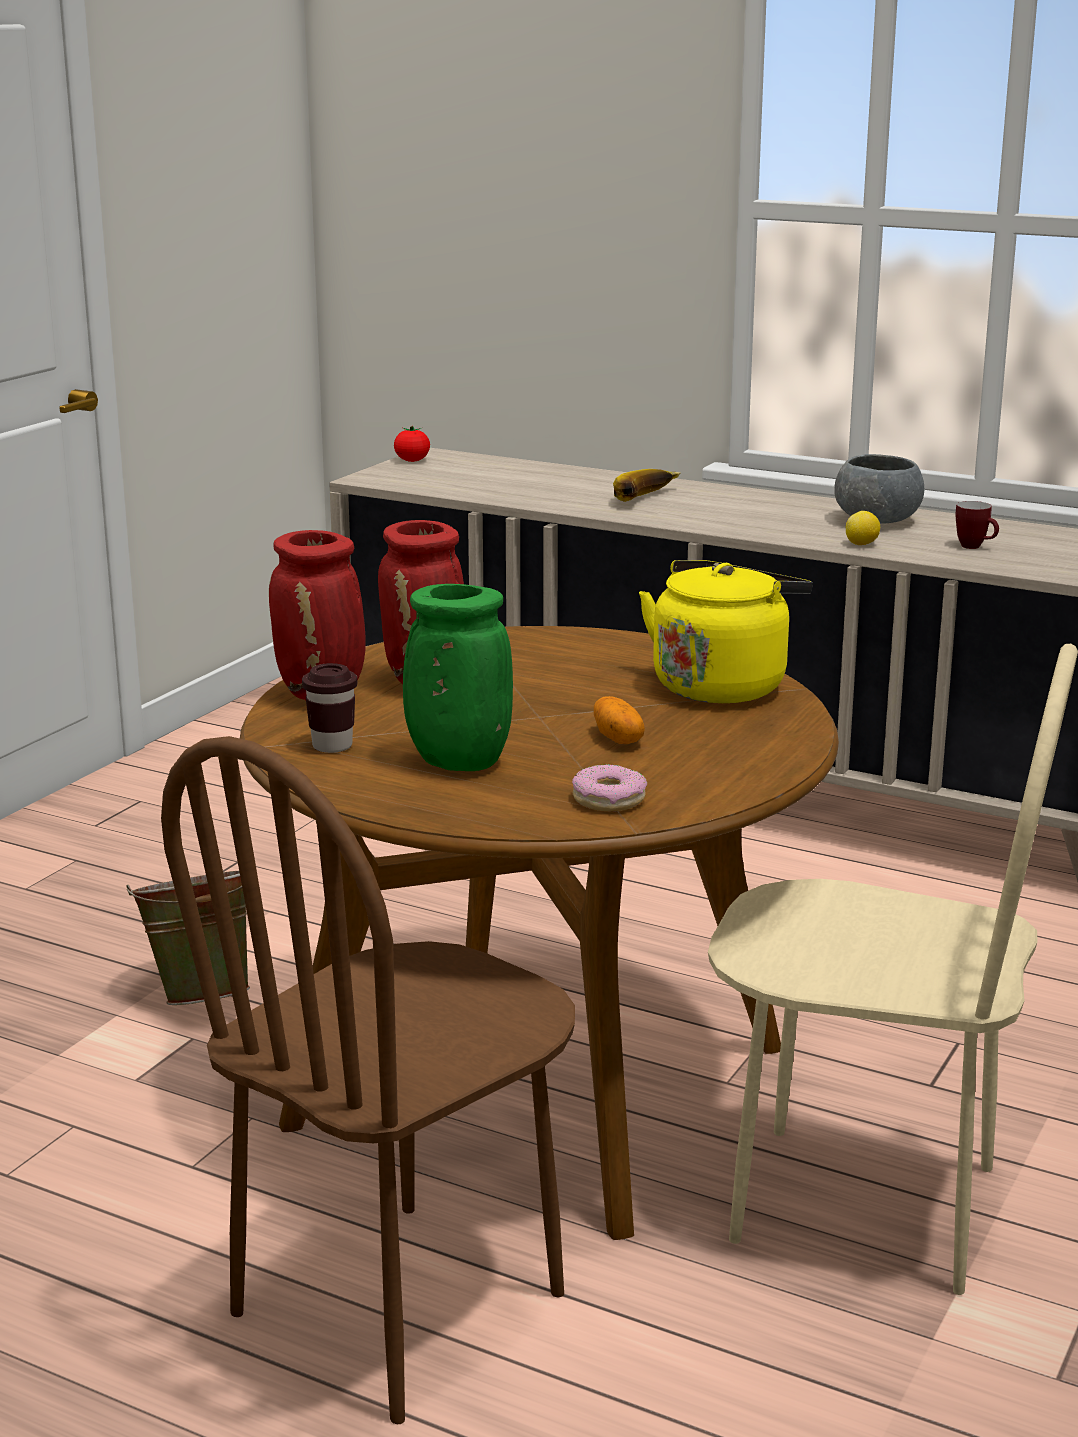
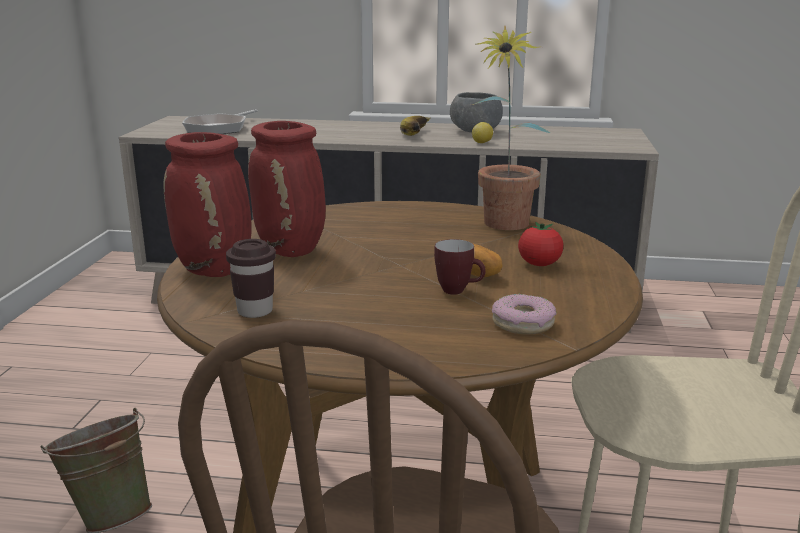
camera: 20 degrees left, 0 degrees up
tomato [394,426,430,462] -> tomato moved to [518,222,564,266]
green vase [403,584,513,771] -> none
banana [613,469,681,502] -> banana moved to [400,116,430,136]
yellow kettle [639,560,812,703] -> potted plant [472,25,550,230]
mug [956,501,999,549] -> mug moved to [434,239,486,295]
none -> frying pan [182,109,258,134]

